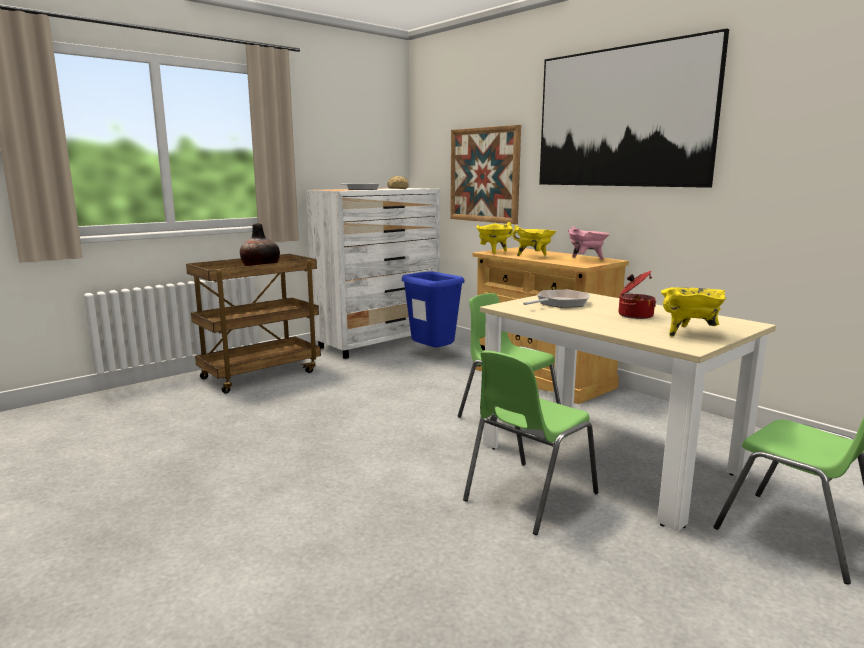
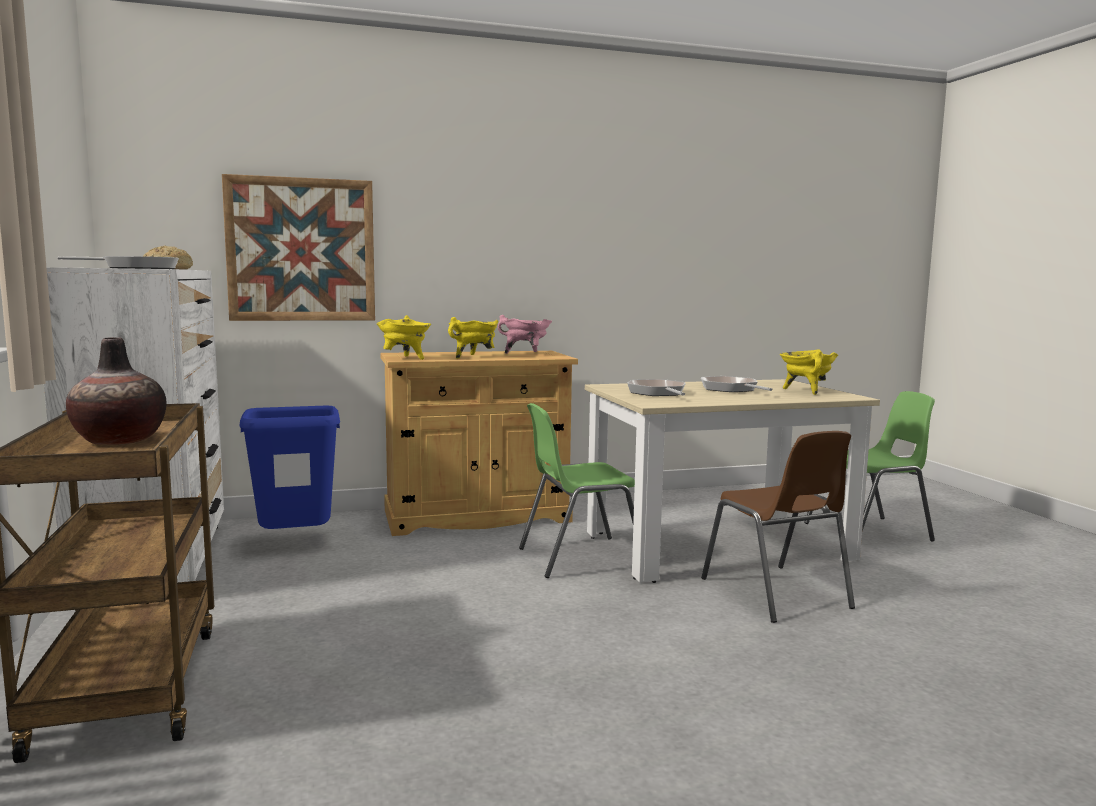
camera: 65 degrees left, 5 degrees down
green chair [463,350,598,535] -> brown chair [701,431,855,623]
picture [539,28,729,188] -> none
cooking pot [619,271,656,319] -> frying pan [701,376,773,392]

